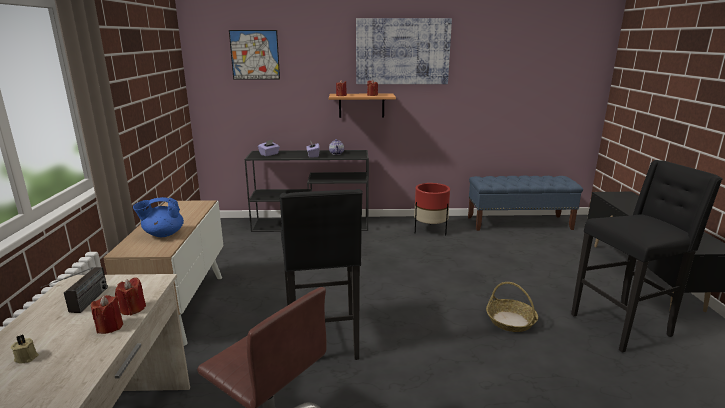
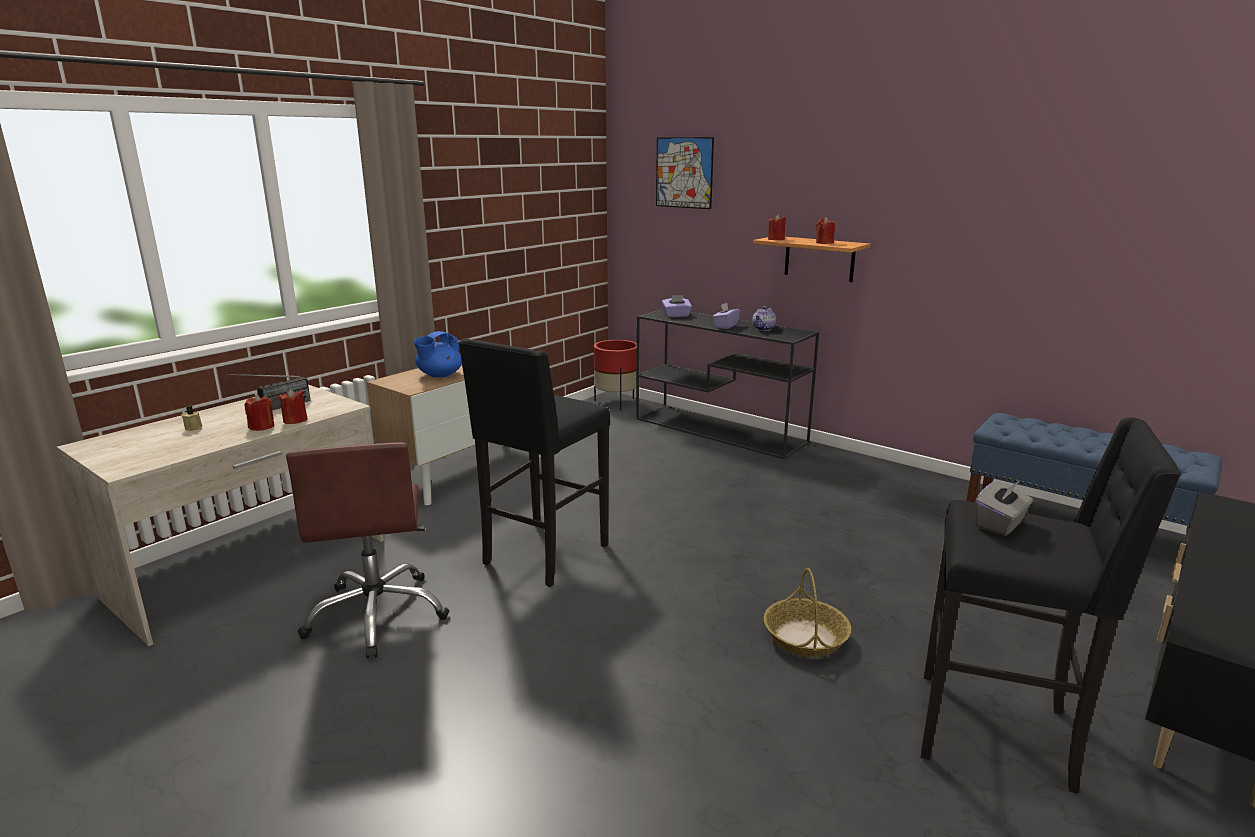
camera: 40 degrees right, 0 degrees up
blue teapot [133,197,184,237] -> blue teapot turned 75 degrees counterclockwise [414,331,462,378]
picture [356,18,452,84] -> none
red planter [414,183,450,235] -> red planter moved to [594,340,637,411]
none -> grey tissue box [974,480,1033,536]

